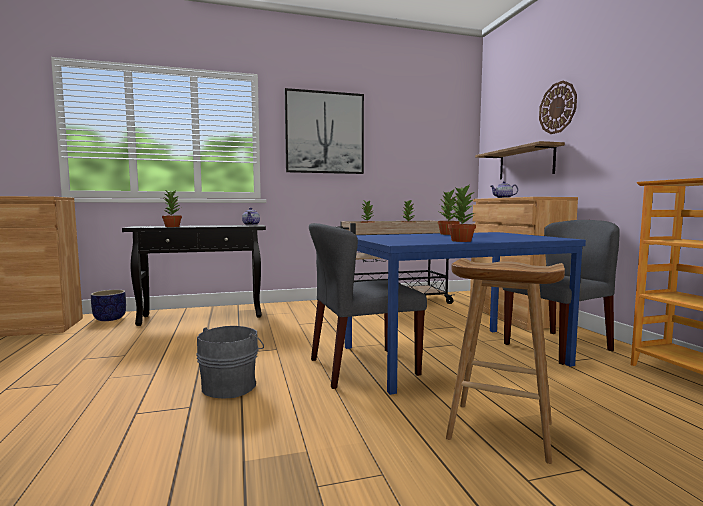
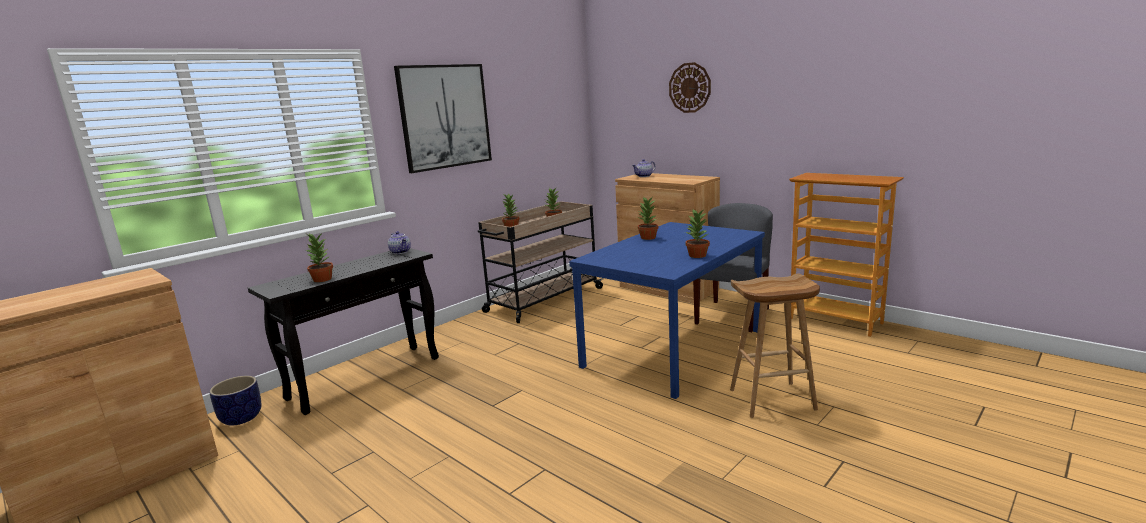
camera: 30 degrees left, 10 degrees up
grey bucket [196,326,264,399] -> none
grey chair [309,223,427,389] -> none
shelf [475,141,565,179] -> none

